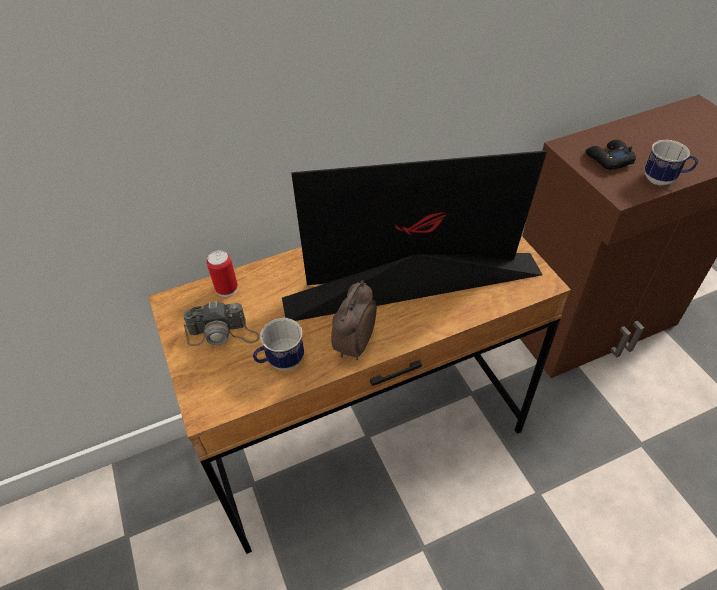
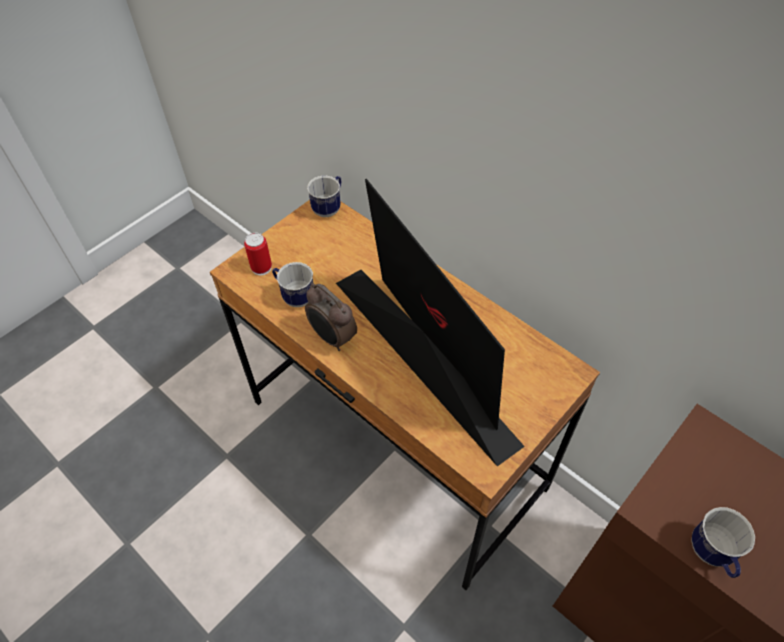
camera: 65 degrees right, 5 degrees up
camera [183,301,260,346] -> none
can [207,250,238,297] -> can moved to [244,233,272,275]
alarm clock [331,280,377,360] -> alarm clock turned 135 degrees counterclockwise [305,283,357,351]
black game controller [585,140,636,170] -> none
none -> mug [307,176,341,217]

